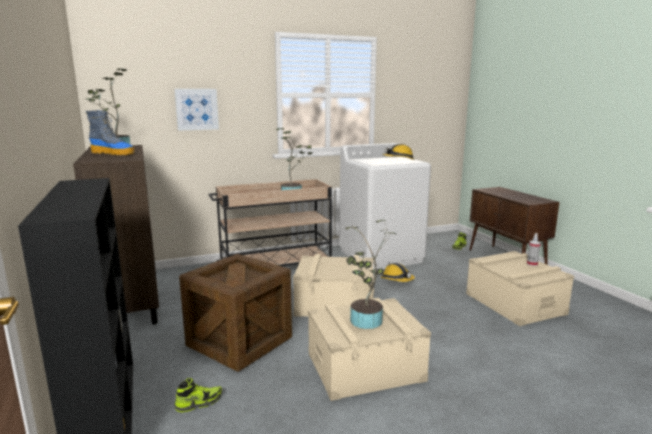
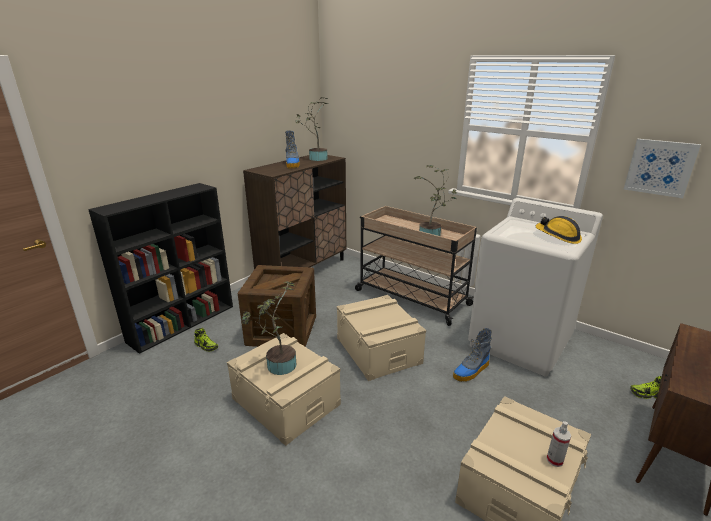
camera: 60 degrees right, 10 degrees up
picture [174,89,219,131] -> picture moved to [624,139,701,198]
hard hat [381,263,415,282] -> boot [453,328,492,382]

